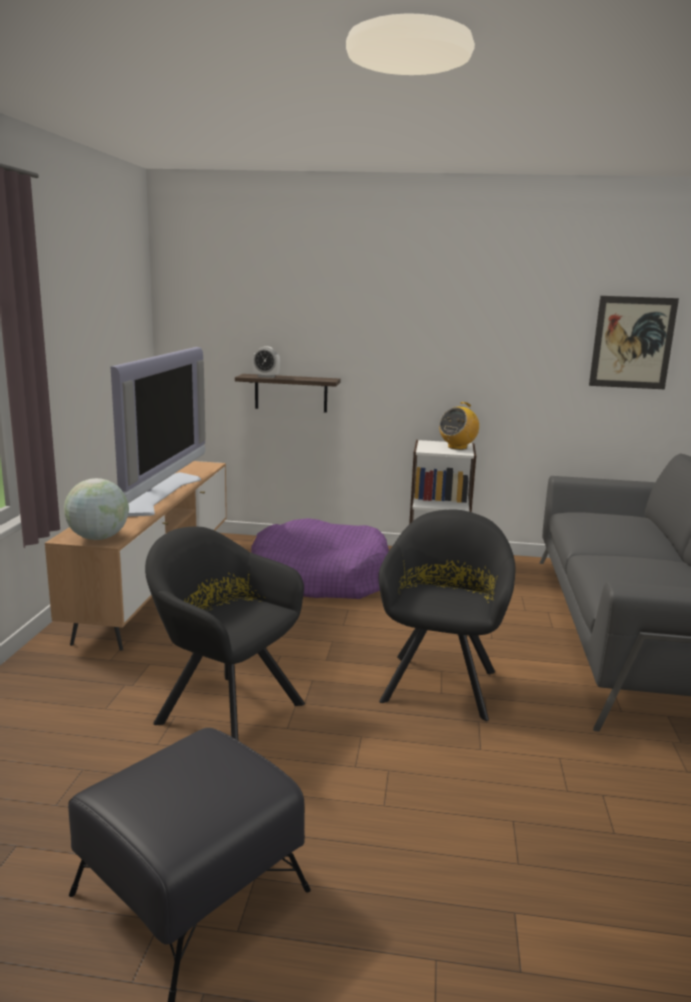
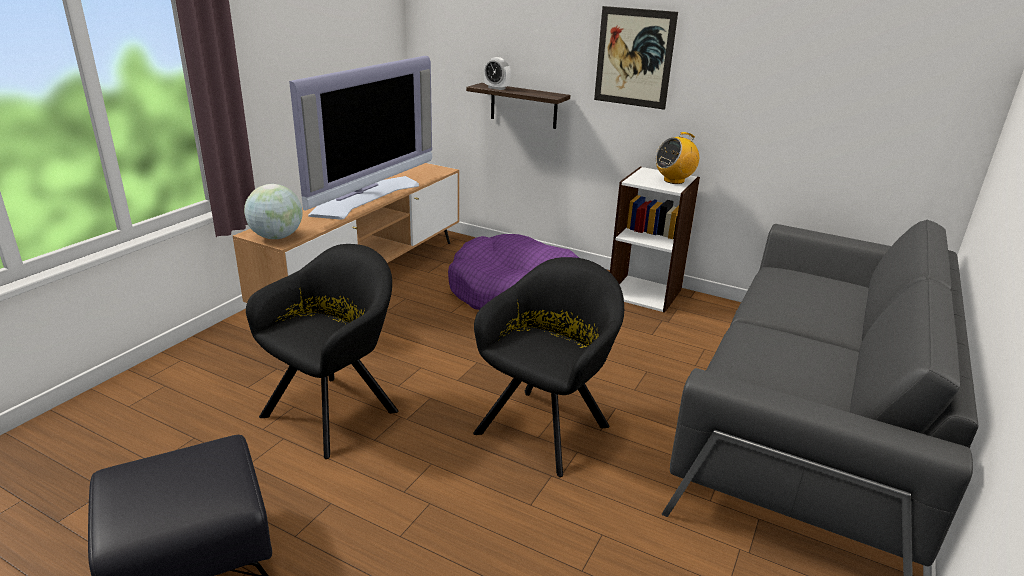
camera: 20 degrees right, 10 degrees up
black armchair [145,527,305,740] -> black armchair turned 75 degrees clockwise [246,244,398,459]
picture [589,296,679,389] -> picture moved to [594,6,678,110]

